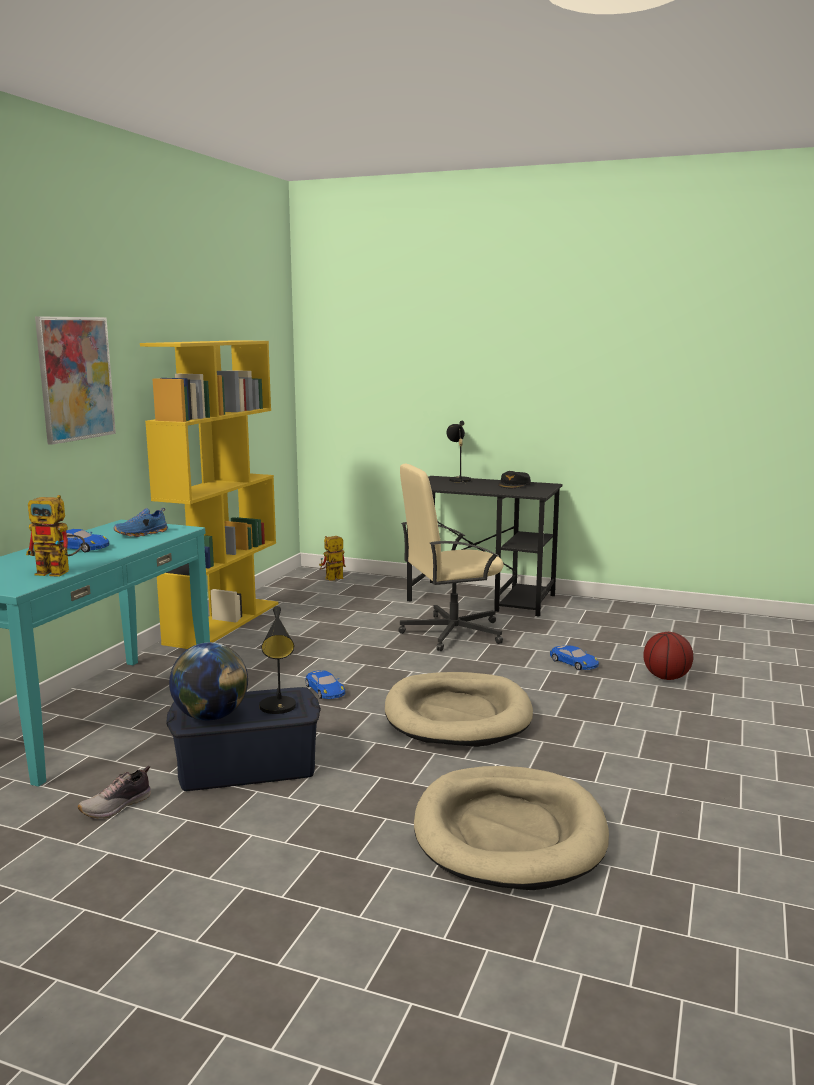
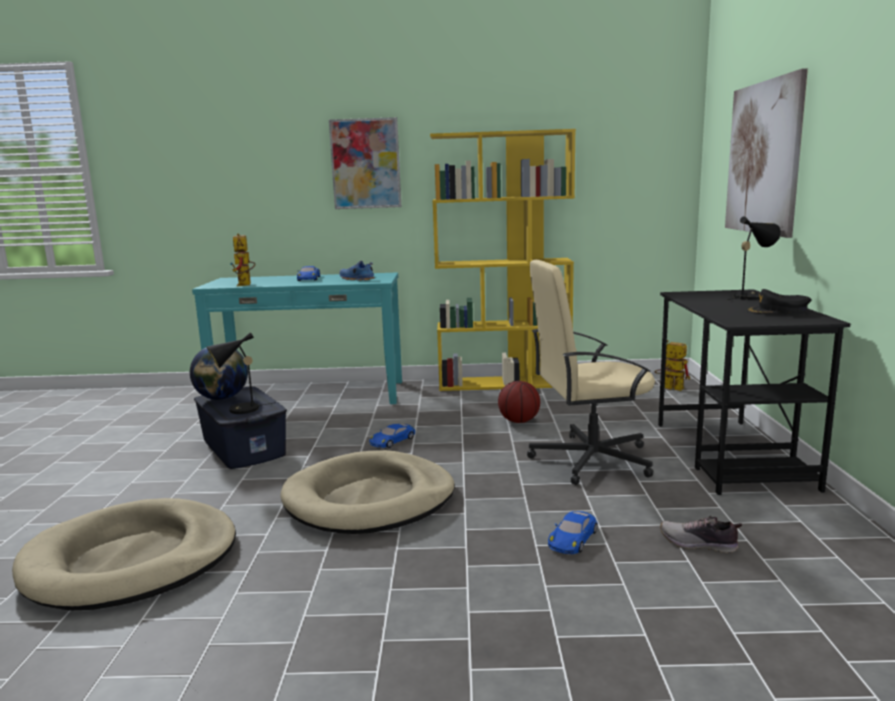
camera: 70 degrees right, 0 degrees up
shoe [78,766,151,818] -> shoe moved to [660,516,742,553]
beige office chair [398,464,504,651] -> beige office chair turned 60 degrees counterclockwise [527,260,655,485]
basketball [643,632,693,680] -> basketball moved to [498,381,540,423]
none -> picture [725,68,808,238]

